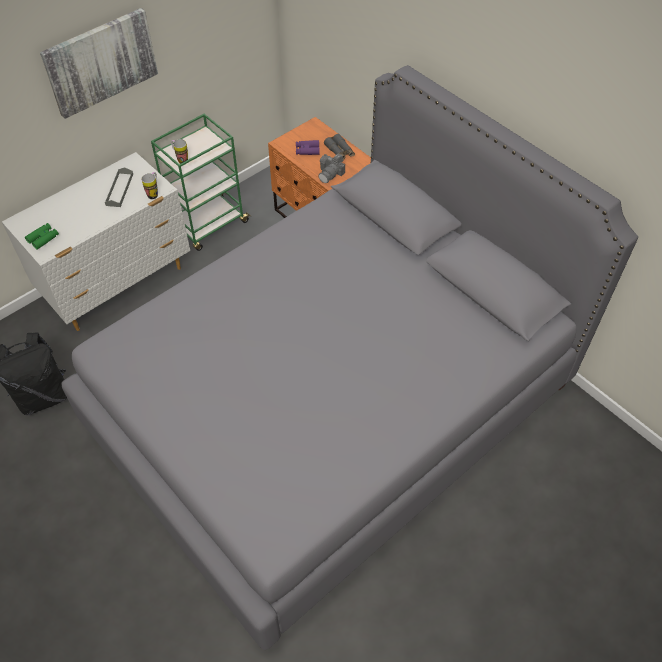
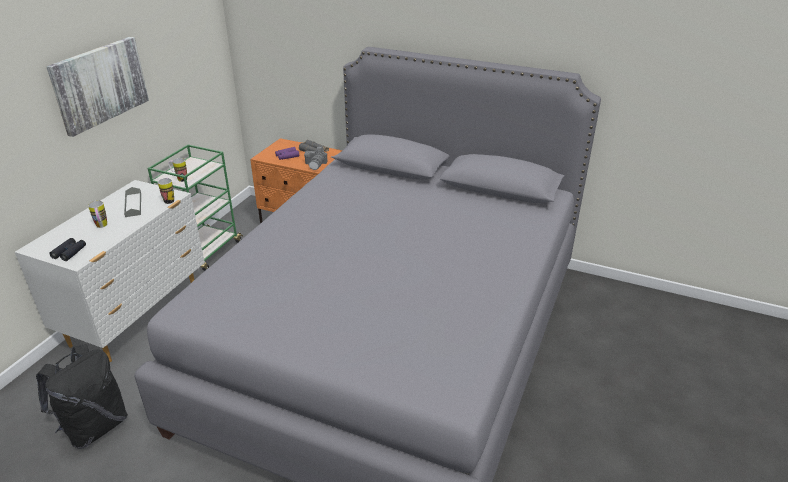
camera: 25 degrees left, 20 degrees down
green binoculars [25,223,59,249] -> black binoculars [49,238,86,261]
none -> mug [88,201,107,228]

